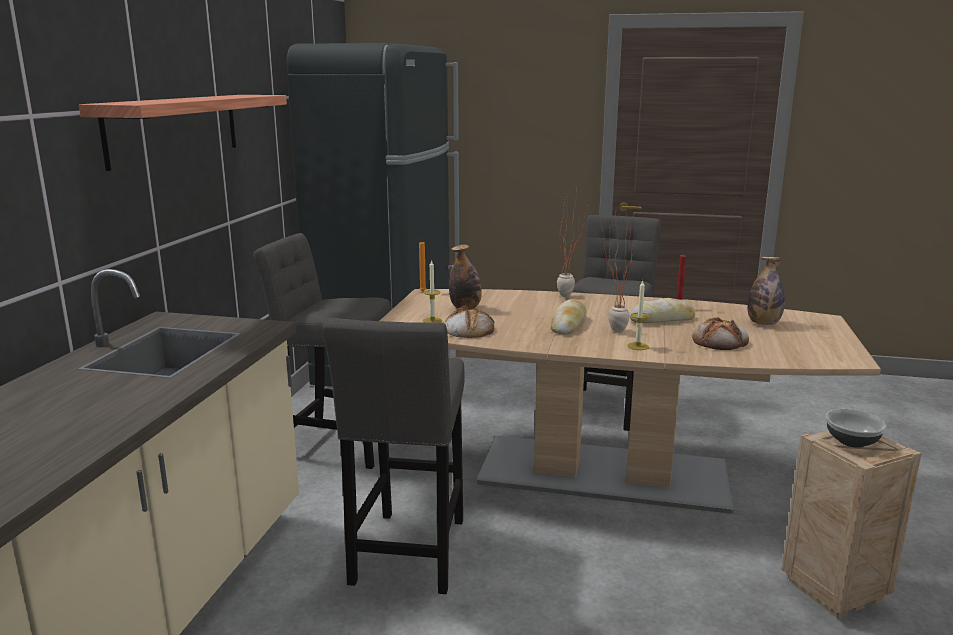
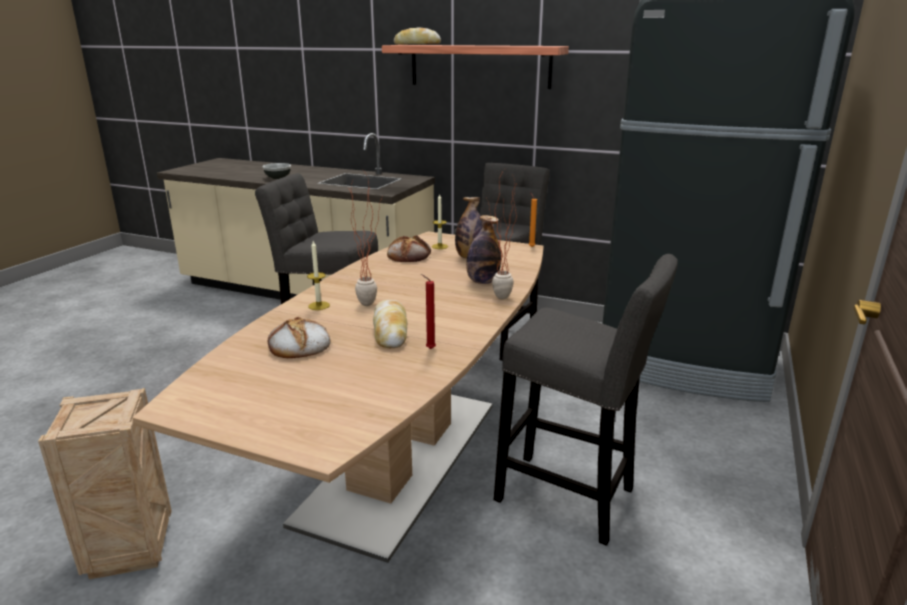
camera: 100 degrees right, 5 degrees up
bread [551,299,586,335] -> bread moved to [394,27,441,45]
bottle [747,257,785,325] -> bottle moved to [466,215,501,284]
bowl [826,409,886,448] -> bowl moved to [262,163,291,179]

